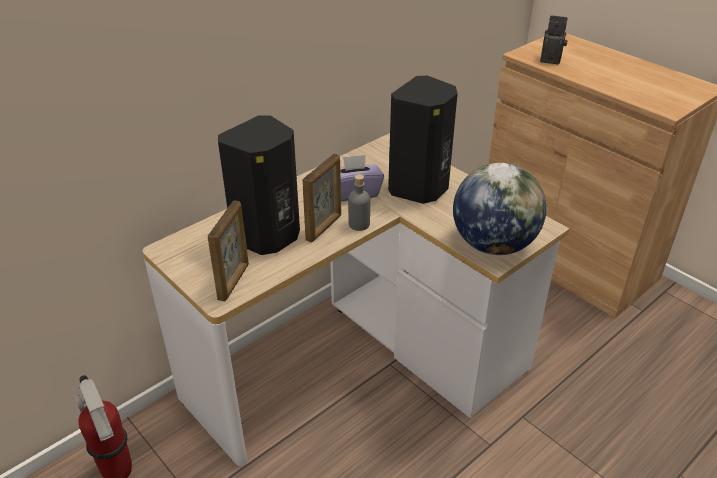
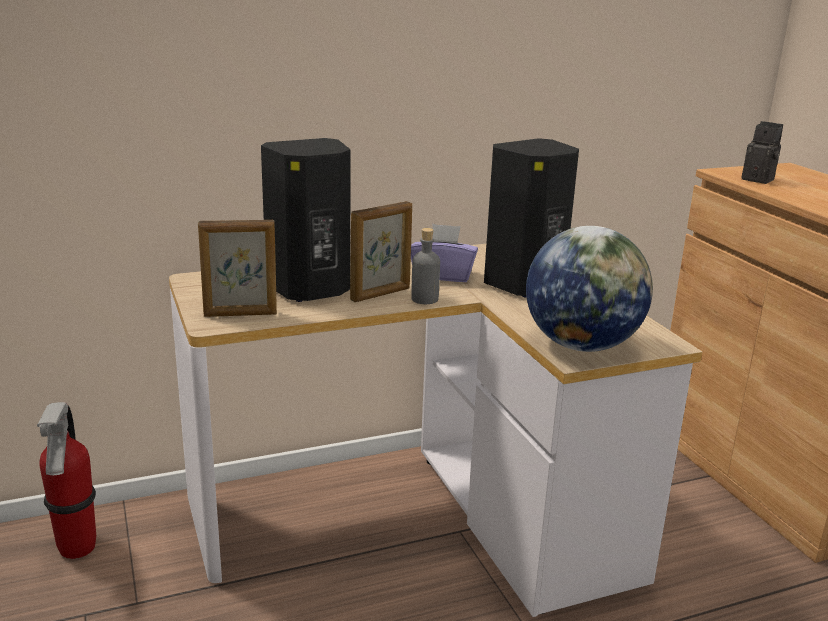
camera: 20 degrees right, 15 degrees down
picture frame [208,201,249,301] -> picture frame turned 45 degrees clockwise [198,220,277,317]

